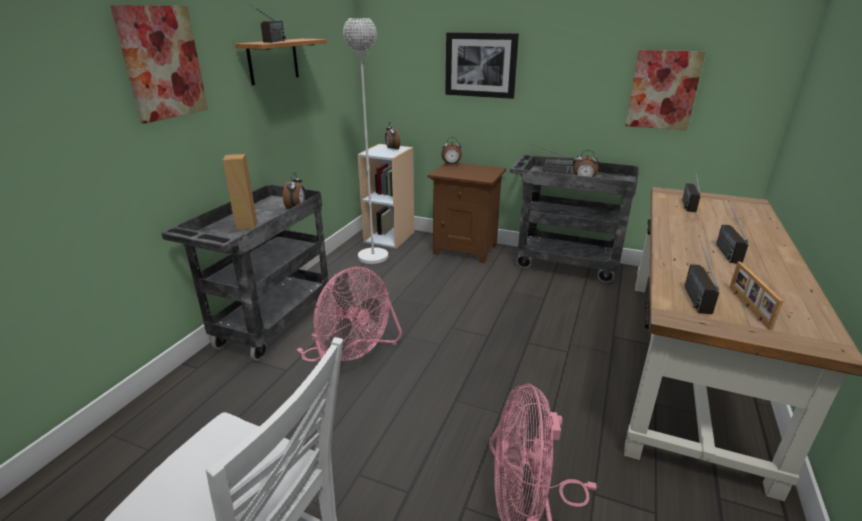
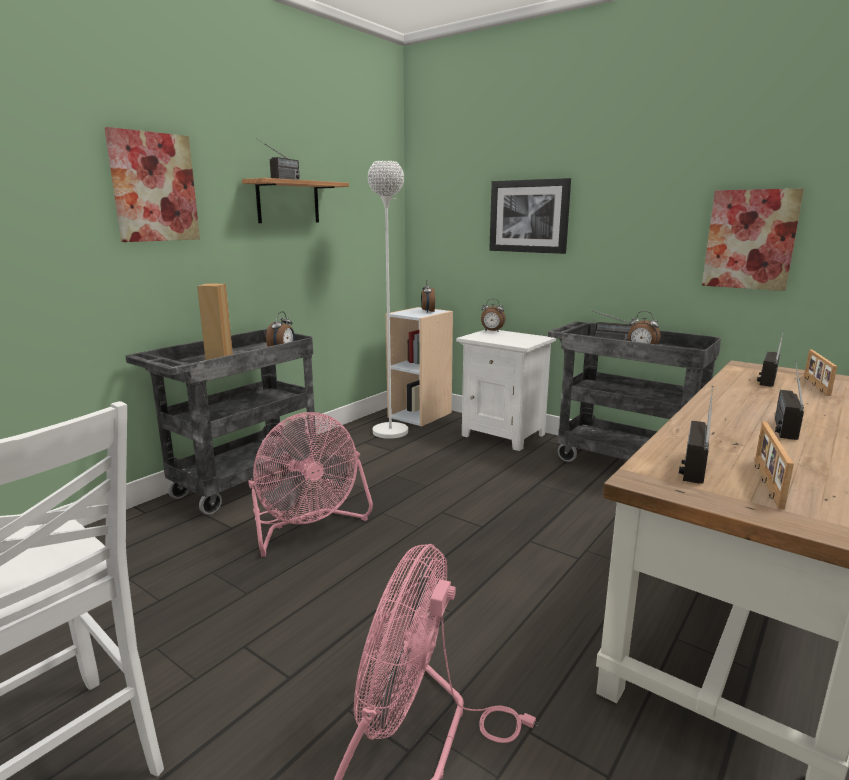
camera: 15 degrees right, 10 degrees down
brown nightstand [428,162,506,263] -> white nightstand [456,329,556,451]
none -> picture frame [804,349,837,396]

